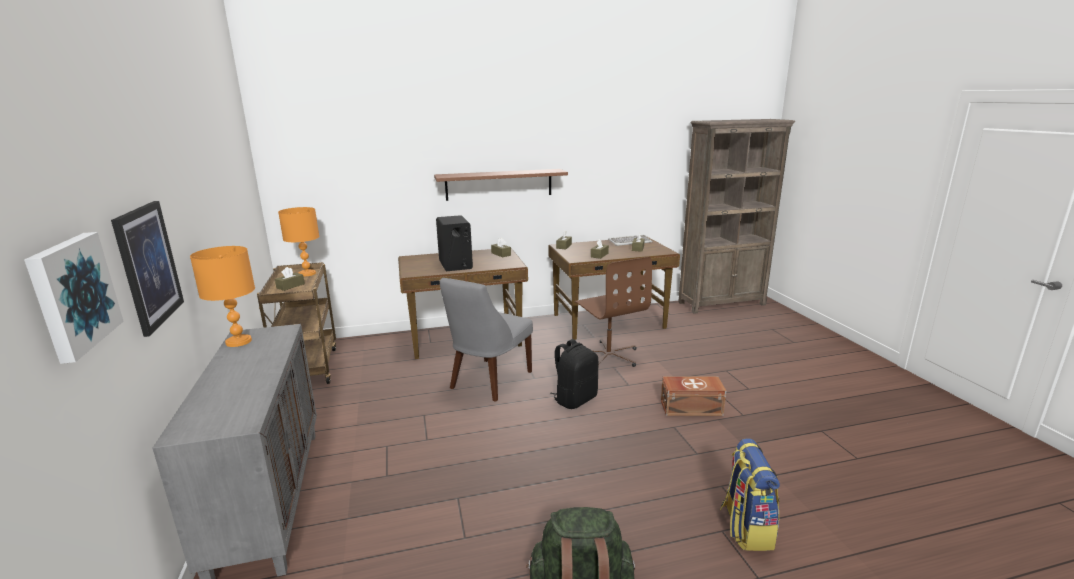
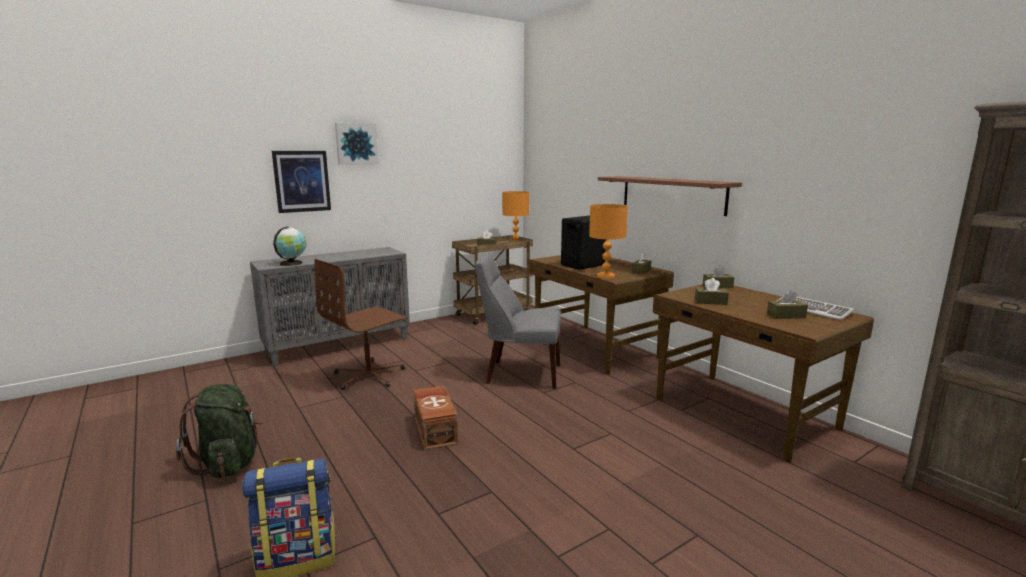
camera: 70 degrees right, 5 degrees down
picture [24,232,124,364] -> picture moved to [335,123,379,165]
orange table lamp [190,246,255,347] -> orange table lamp moved to [589,204,628,279]
black backpack [550,339,598,409] -> none
brown office chair [575,257,652,367] -> brown office chair moved to [314,259,408,390]
brown storage box [661,376,726,416] -> brown storage box moved to [413,386,458,450]
none -> globe [273,227,307,266]

